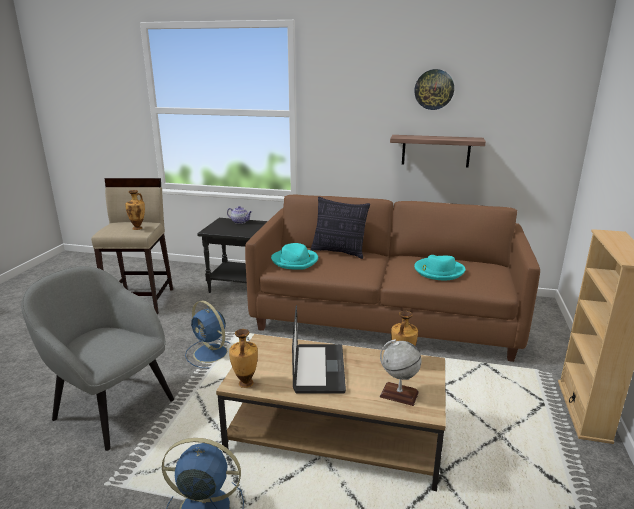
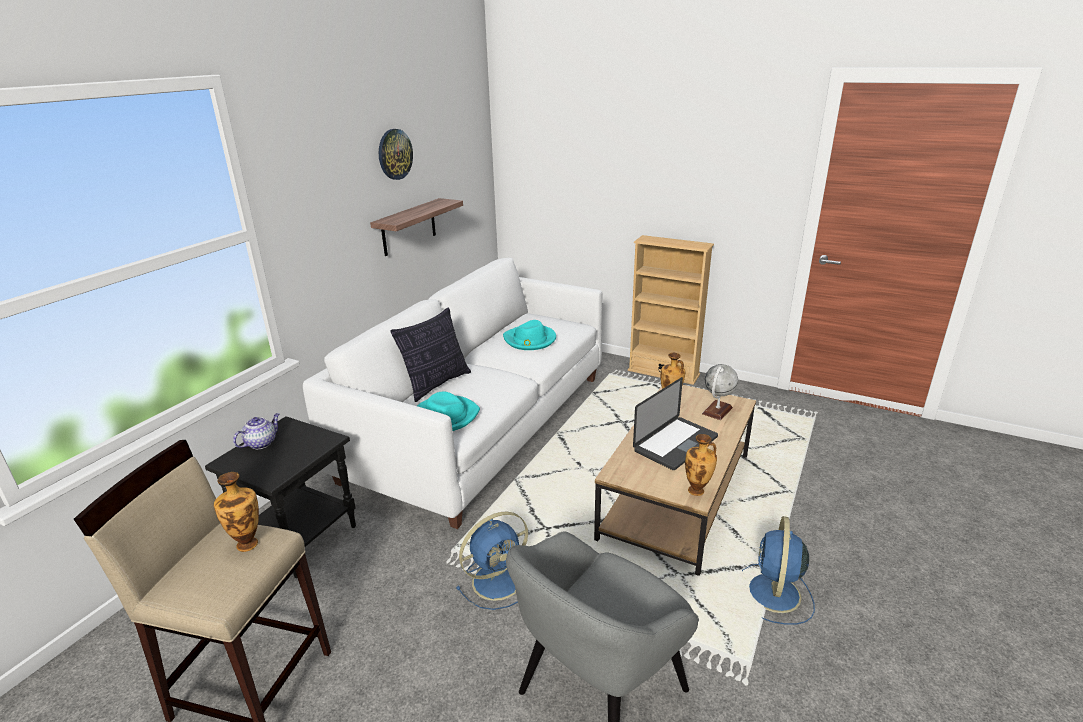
camera: 75 degrees left, 5 degrees up
brown sofa [245,194,540,362] -> white sofa [303,258,603,529]
laptop [292,305,346,394] -> laptop turned 120 degrees clockwise [633,377,718,470]

